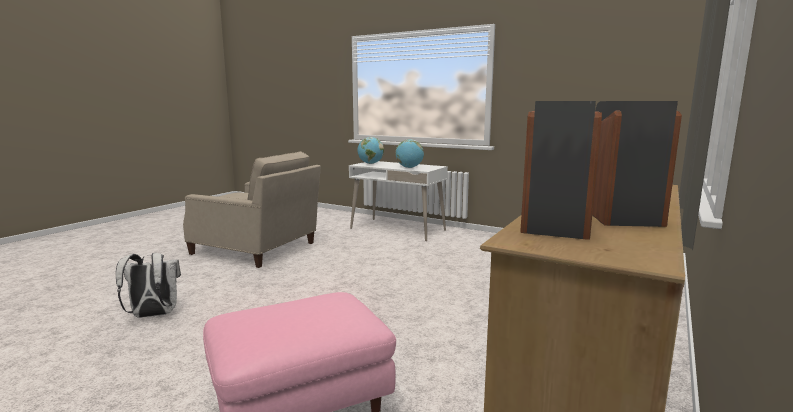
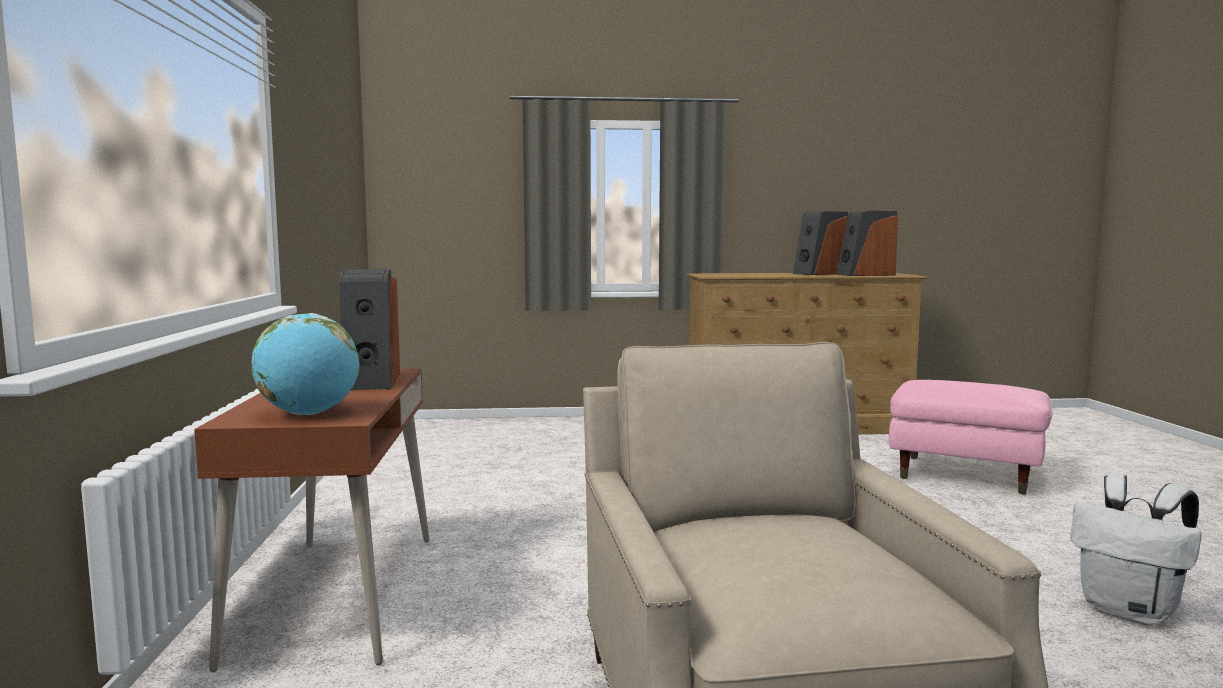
camera: 125 degrees left, 5 degrees down
white desk [349,161,448,241] -> brown desk [194,369,429,673]
globe [395,139,424,168] -> speaker [340,269,400,390]

